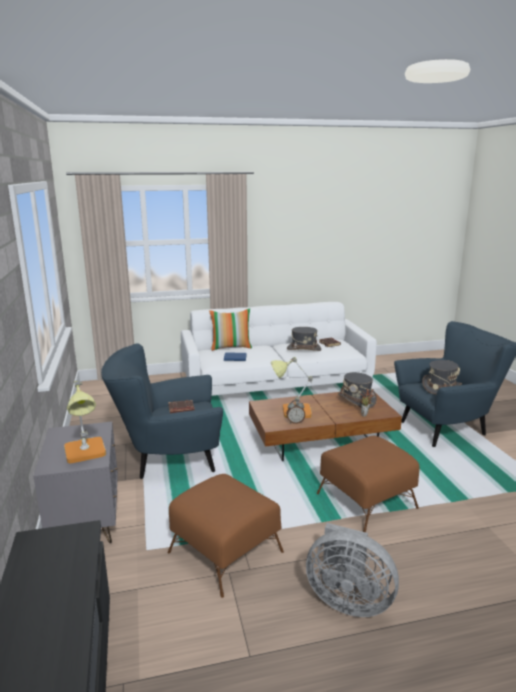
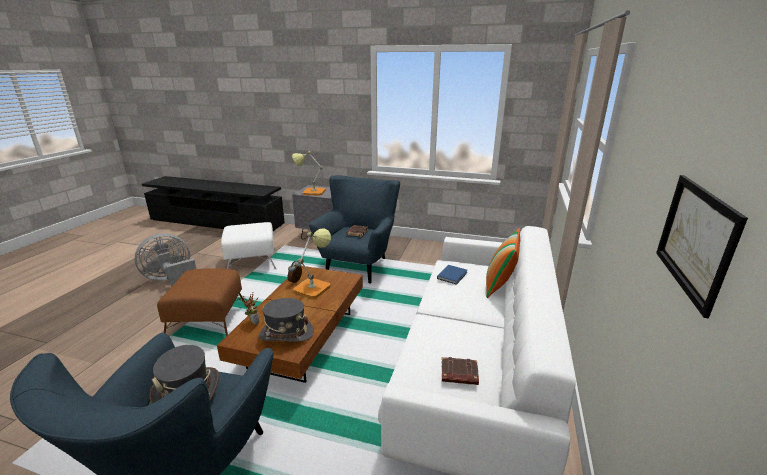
camera: 120 degrees right, 5 degrees up
brown ottoman [168,474,284,598] -> white ottoman [221,222,277,269]
grey hat [287,327,321,351] -> none
none -> picture [656,175,748,319]

